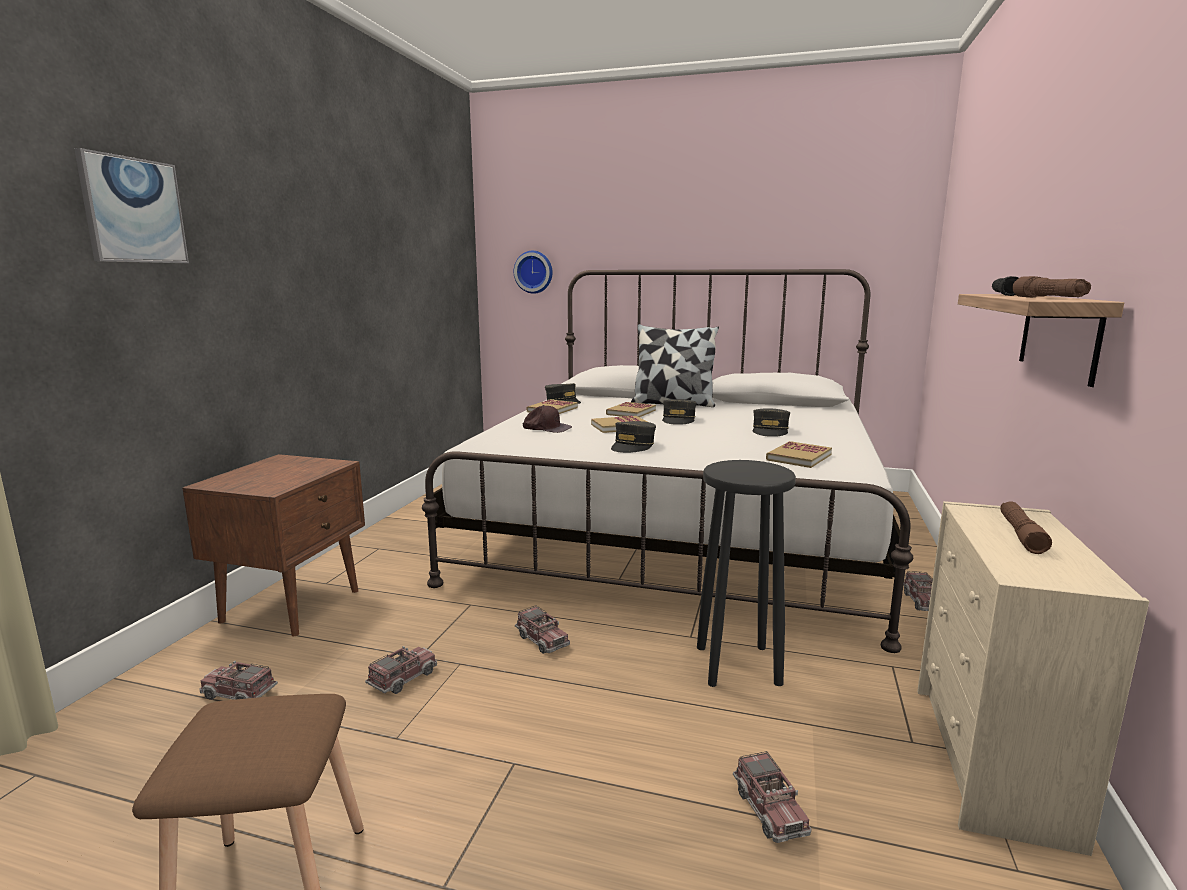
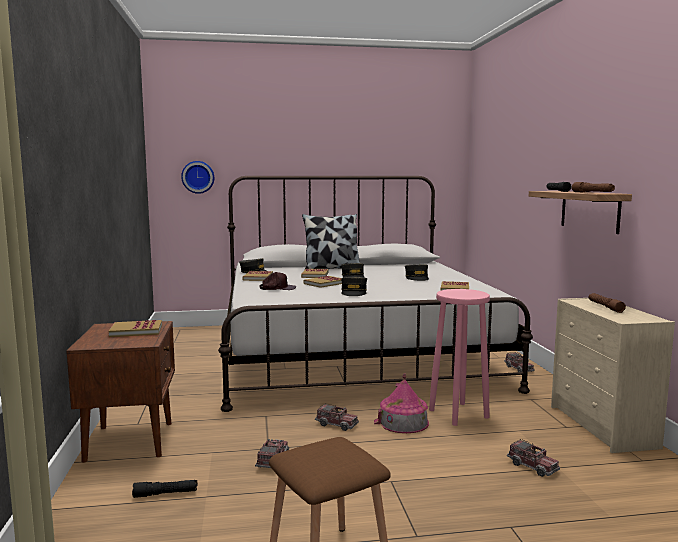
camera: 25 degrees left, 5 degrees down
picture [74,148,189,263] -> none
toy truck [200,661,278,700] -> black flashlight [132,480,197,498]
black stool [697,460,796,687] -> pink stool [429,289,490,426]
none -> book [109,320,162,337]
none -> toy house [374,373,429,433]

